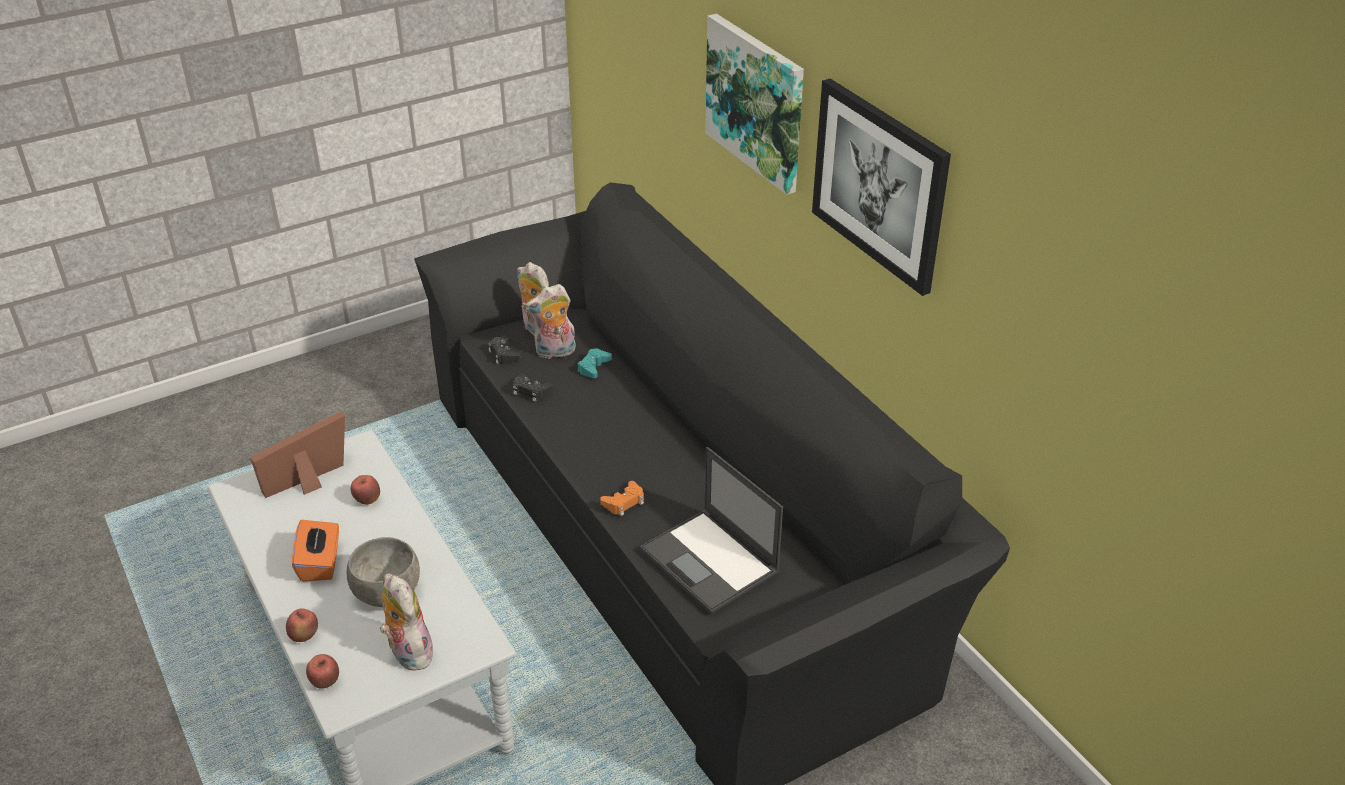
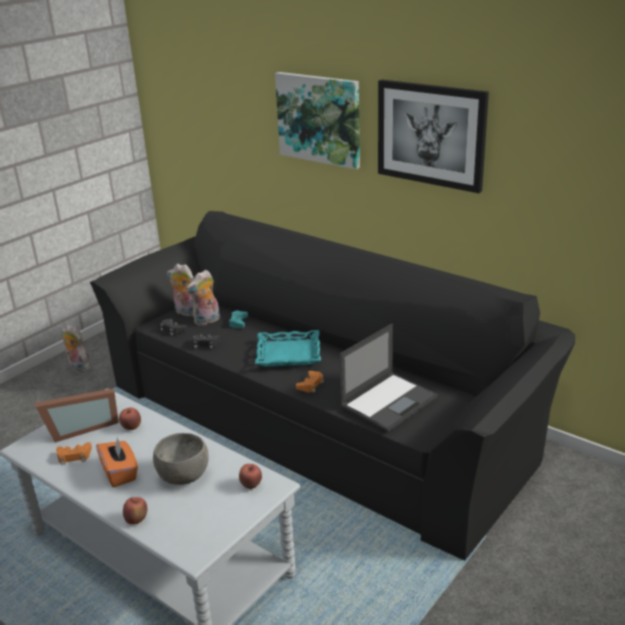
camera: 20 degrees left, 10 degrees down
picture frame [250,411,345,498] -> picture frame turned 150 degrees counterclockwise [34,388,119,443]
apple [306,654,339,689] -> apple moved to [239,464,262,489]
plush toy [380,573,433,671] -> plush toy moved to [62,324,94,372]
laptop [640,447,783,614] -> laptop turned 75 degrees counterclockwise [340,324,438,432]
none -> orange game controller [56,442,92,465]
none -> turquoise tray [255,330,321,367]

